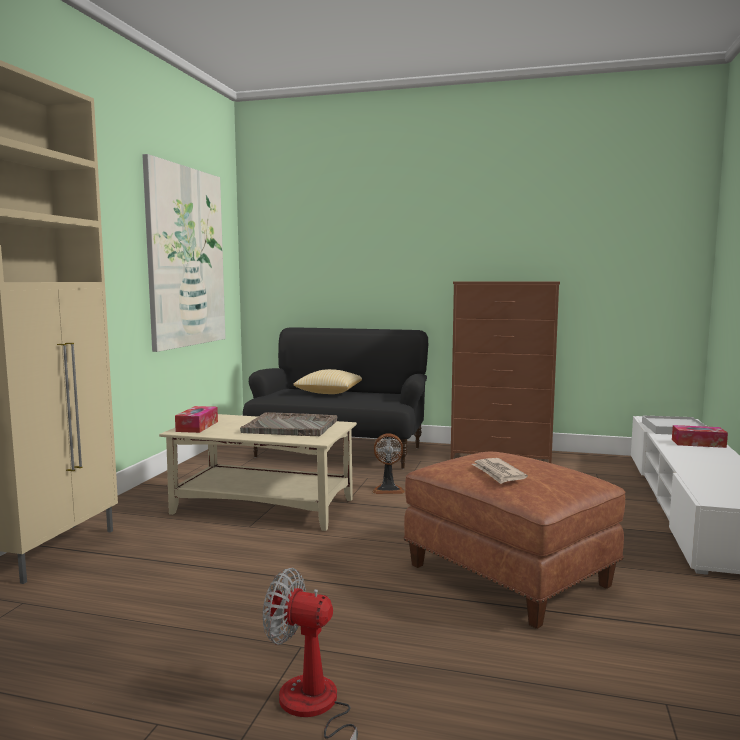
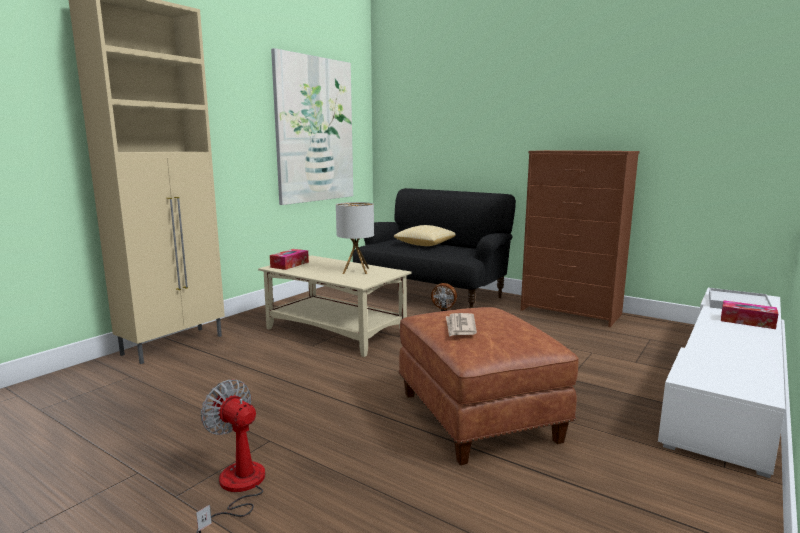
camera: 20 degrees right, 5 degrees up
grey tray [240,412,338,436] -> table lamp [336,202,374,274]

